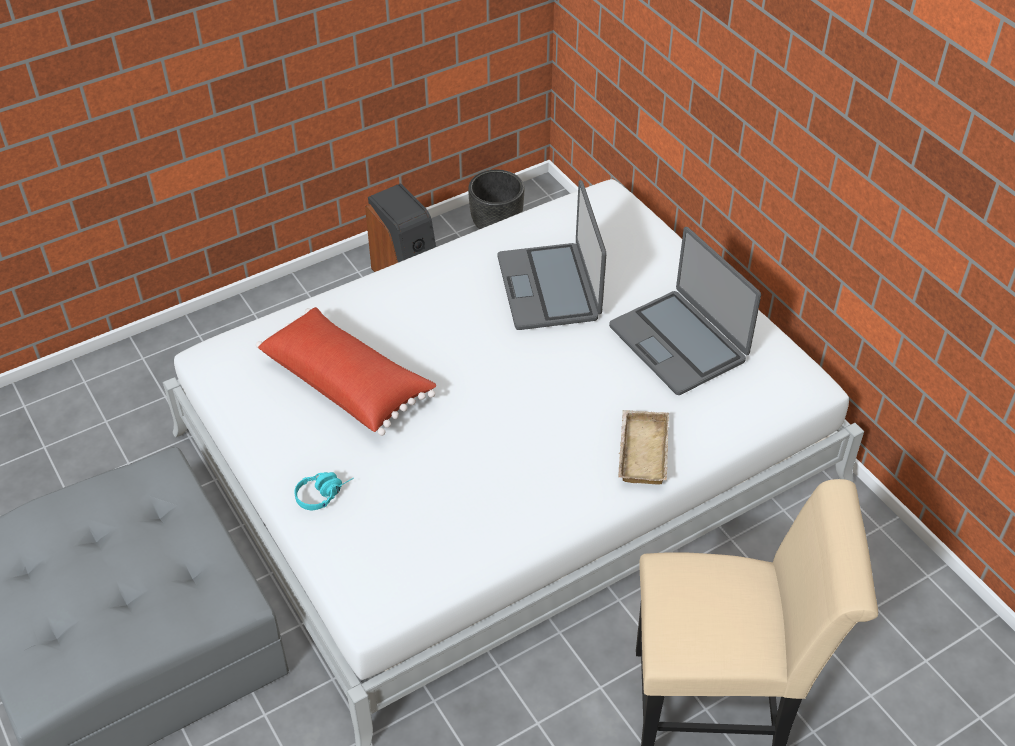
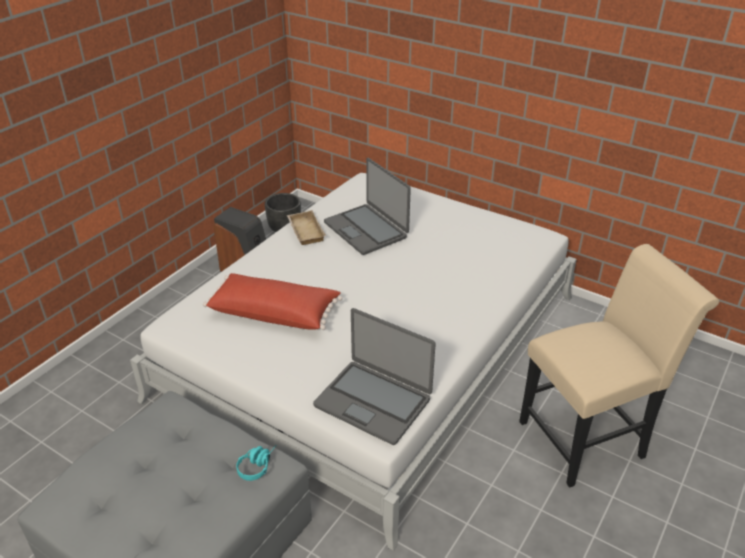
camera: 25 degrees left, 10 degrees down
turquoise headphones [295,472,354,510] -> turquoise headphones moved to [236,445,276,481]
laptop [609,227,761,395] -> laptop moved to [313,308,436,445]
beige tray [618,410,669,484] -> beige tray moved to [287,210,326,245]

